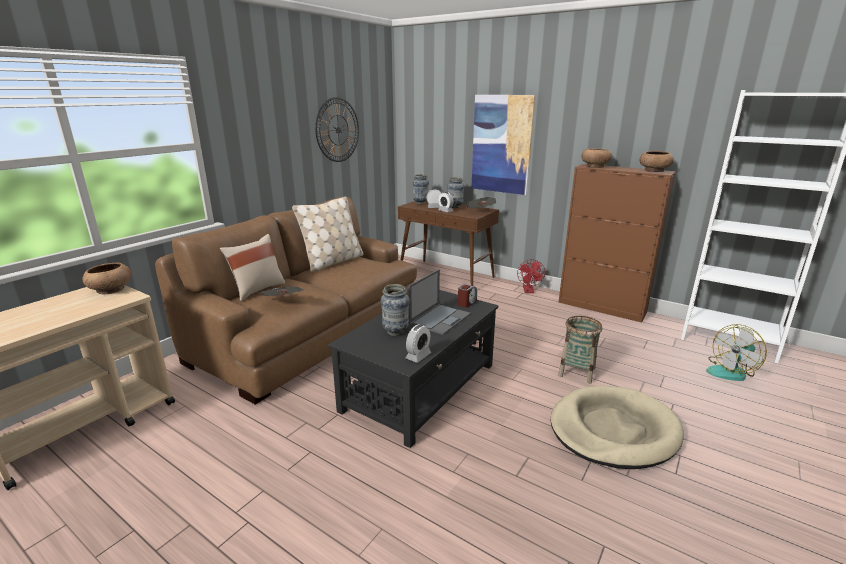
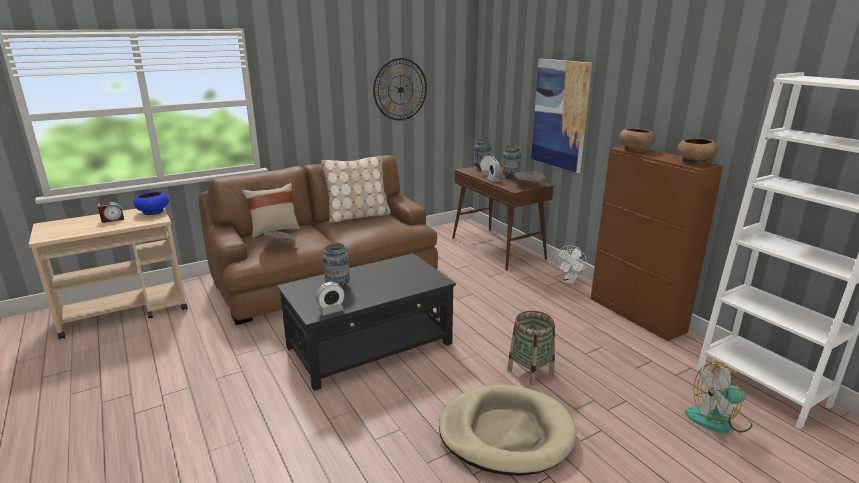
camera: 25 degrees right, 0 degrees up
brown bowl [82,263,131,294] -> blue bowl [134,192,169,215]
laptop [409,269,471,335] -> none
alarm clock [458,284,477,308] -> alarm clock moved to [98,202,124,223]
red fan [517,259,545,293] -> white fan [555,245,587,284]

